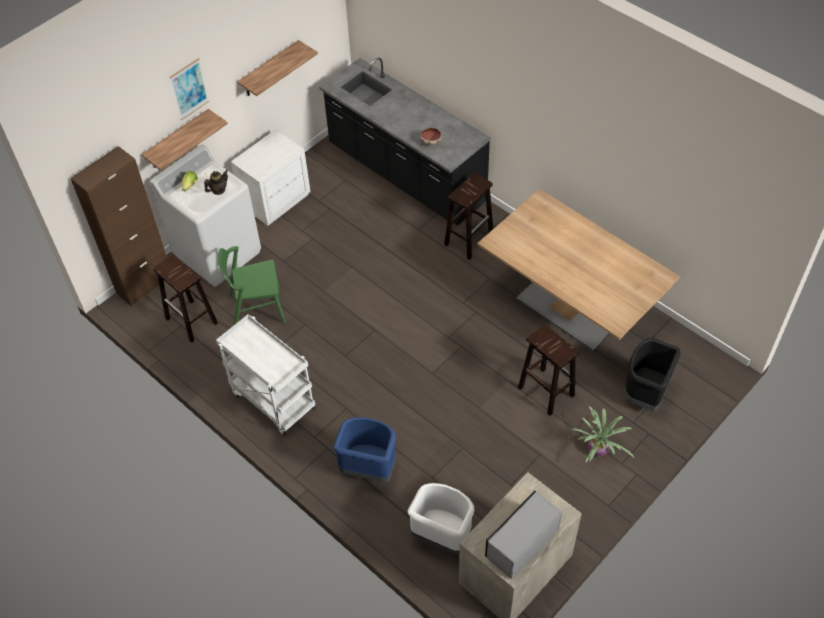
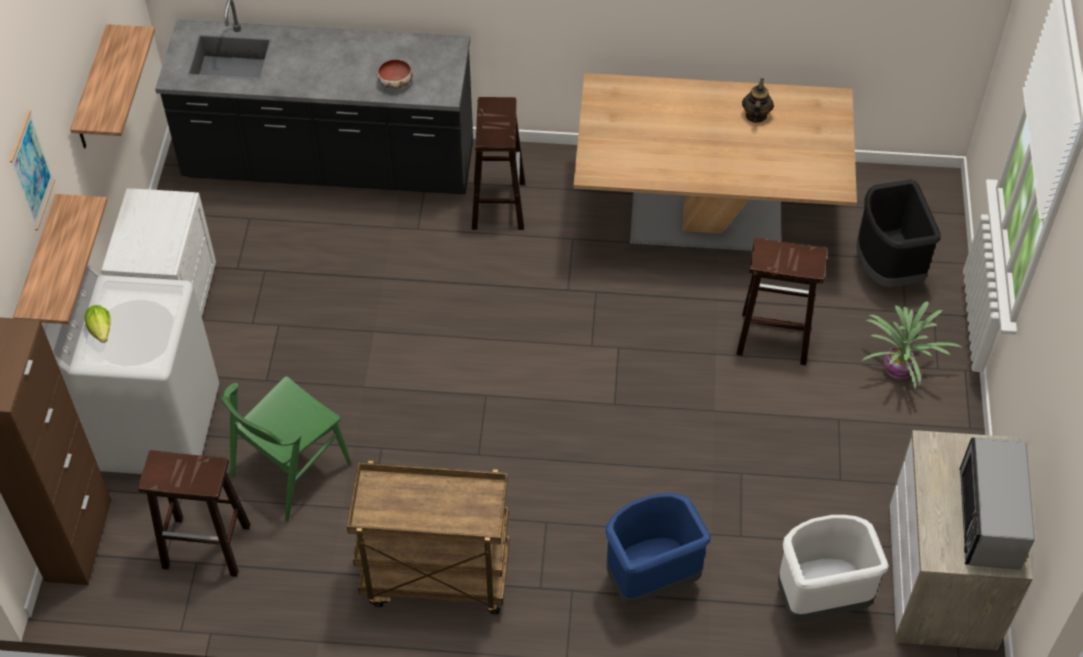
camera: 40 degrees left, 0 degrees up
teapot [204,170,228,195] -> teapot moved to [742,78,774,123]
white cart [216,314,316,436] -> brown cart [347,460,510,615]

